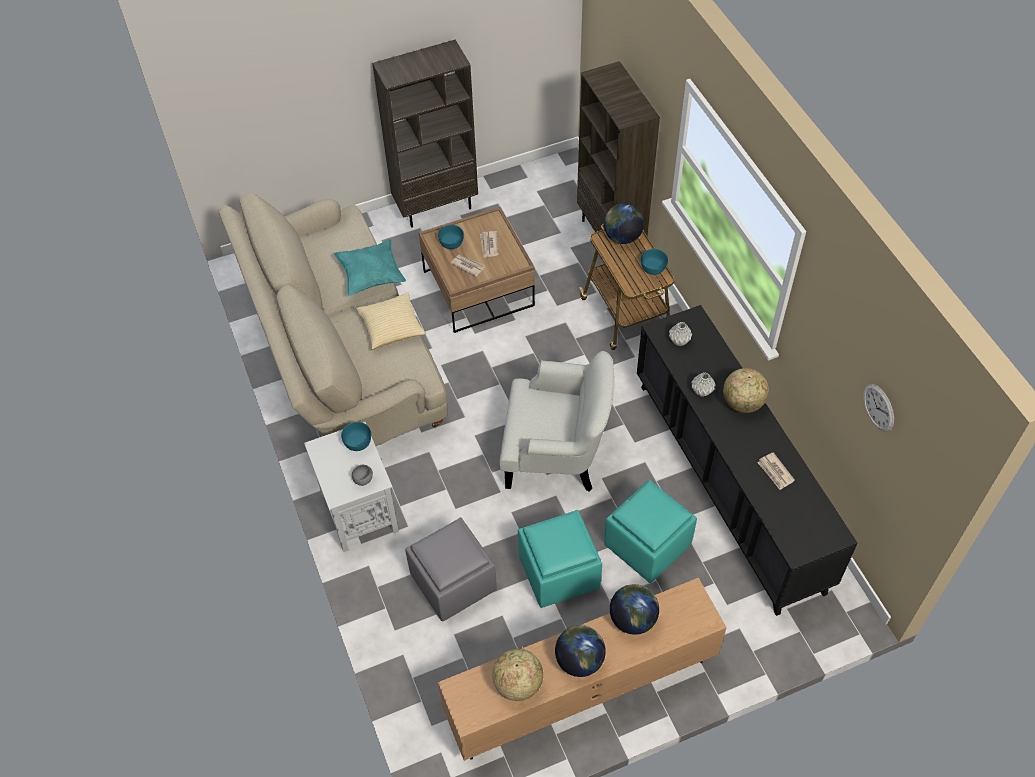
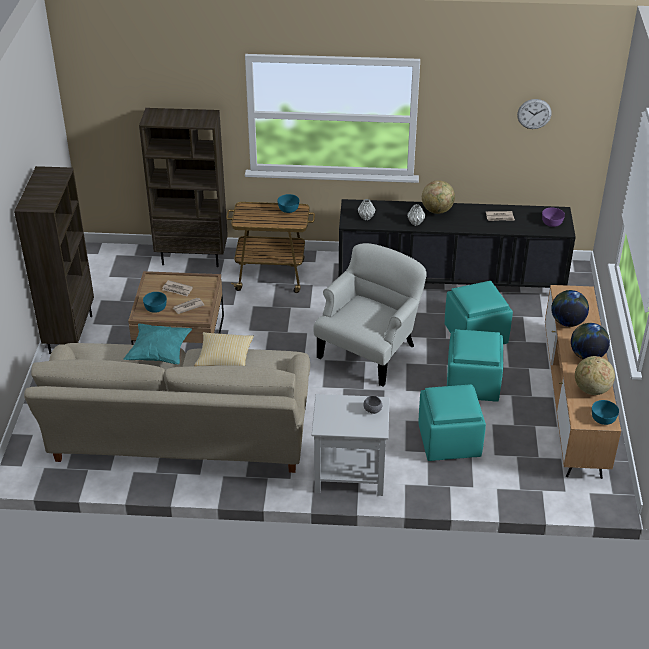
camera: 65 degrees left, 15 degrees down
turquoise bowl [341,422,371,451] -> turquoise bowl moved to [592,400,619,425]
grey ottoman [405,517,496,621] -> turquoise ottoman [418,384,486,461]
globe [604,203,644,244] -> none
none -> purple bowl [542,208,565,227]

